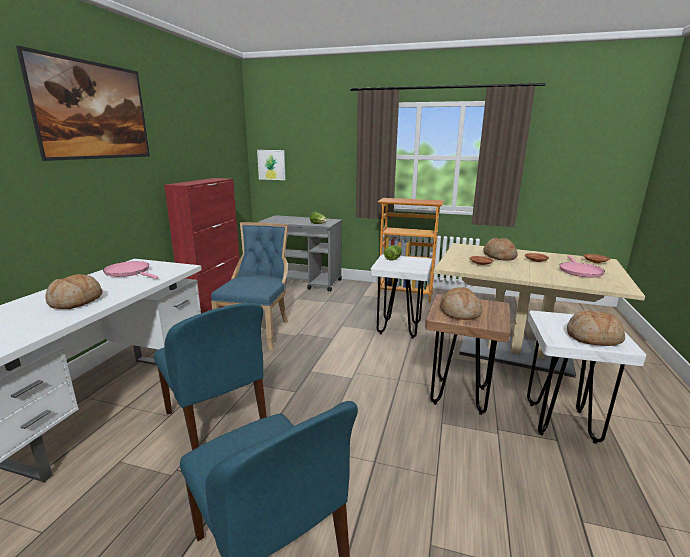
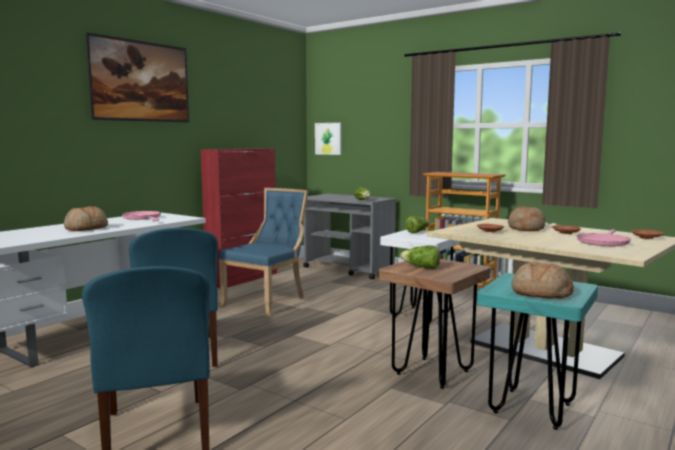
camera: 20 degrees right, 10 degrees down
bread [440,287,482,320] -> lettuce [400,246,440,269]
white stool [527,311,646,444] -> turquoise stool [477,273,598,430]

